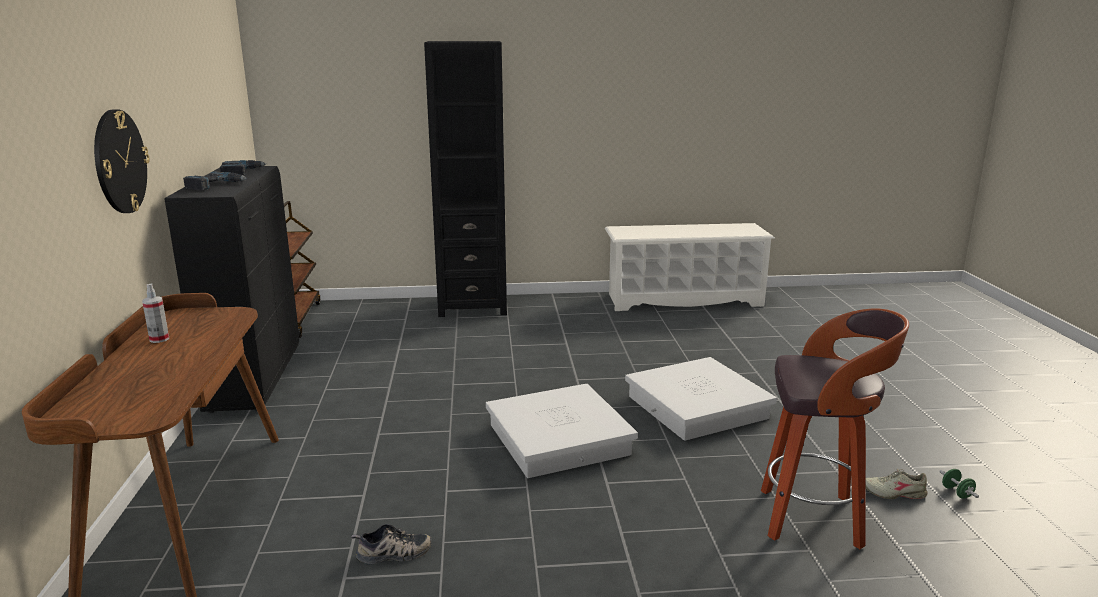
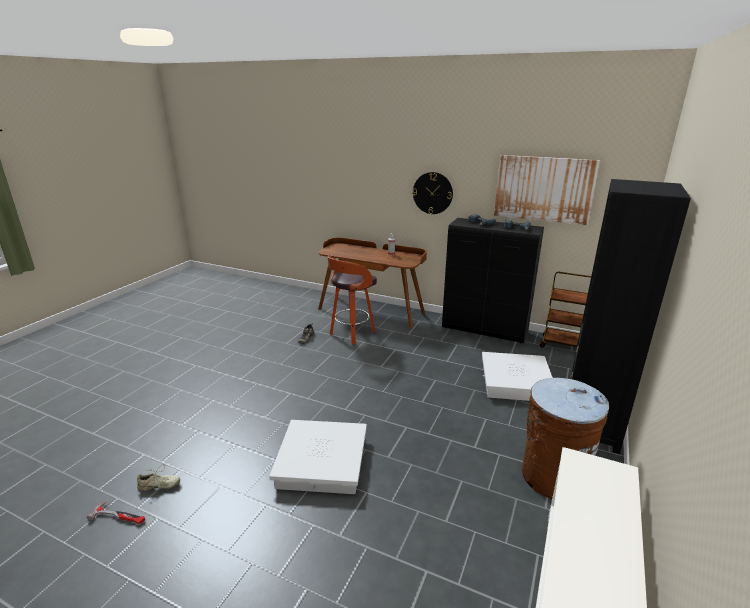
camera: 120 degrees right, 5 degrees up
white storage box [486,384,638,478] -> white storage box moved to [482,352,553,401]
stool [761,308,909,549] -> stool moved to [327,256,377,344]
beige shoe [866,469,927,499] -> beige shoe turned 45 degrees clockwise [137,464,180,491]
green dumbbell [939,469,979,499] -> hammer [87,500,145,524]
none -> picture [494,155,600,225]
none -> brown trash can [522,378,609,499]

